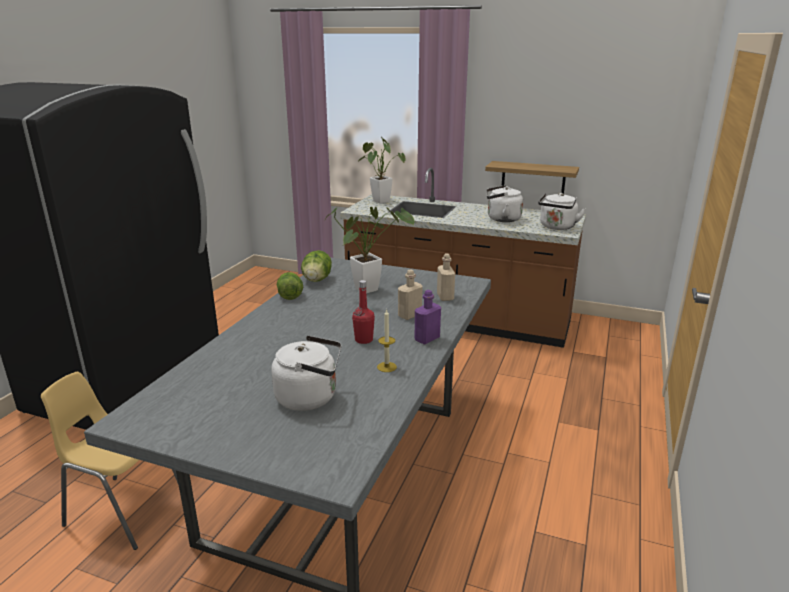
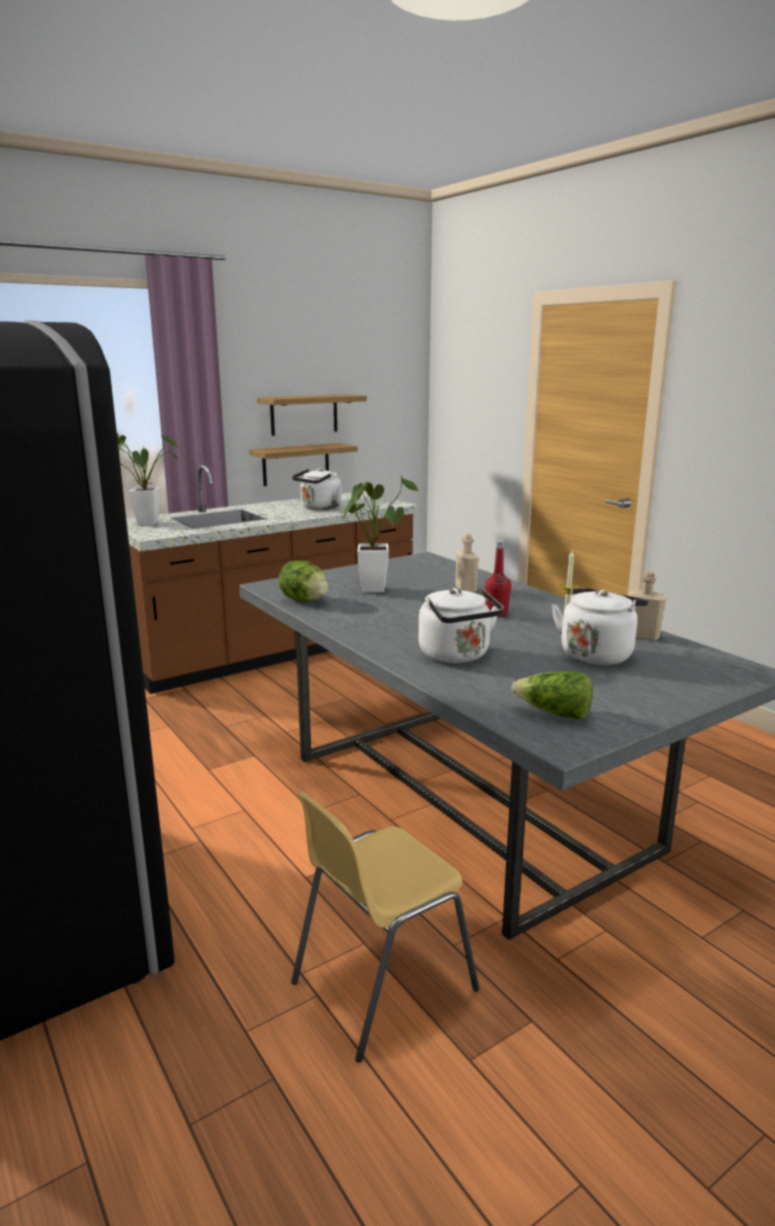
camera: 55 degrees left, 5 degrees down
lettuce [277,272,303,300] -> lettuce moved to [511,671,593,720]
purple bottle [415,290,441,344] -> none
beige bottle [437,253,455,301] -> beige bottle moved to [628,571,667,641]
white kettle [538,193,586,230] -> white kettle moved to [419,588,504,663]
none -> shelf [257,394,367,436]

